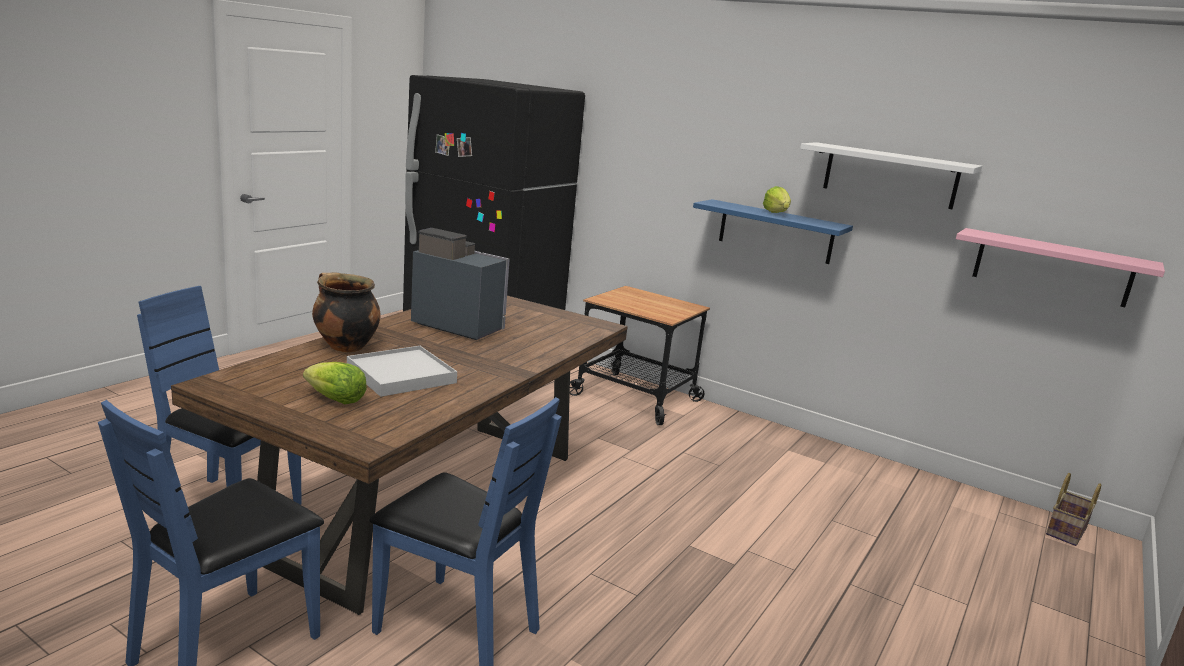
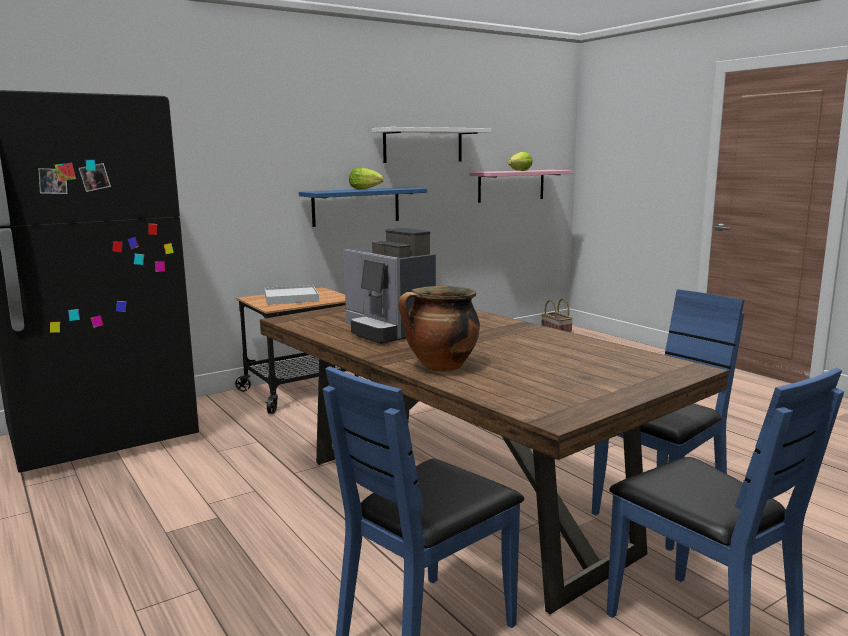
camera: 65 degrees left, 5 degrees down
lettuce [303,362,367,404] -> lettuce moved to [508,152,533,171]
white tray [347,346,457,397] -> white tray moved to [264,285,319,305]
coffee machine [411,228,510,340] -> coffee machine turned 90 degrees counterclockwise [344,228,436,344]

